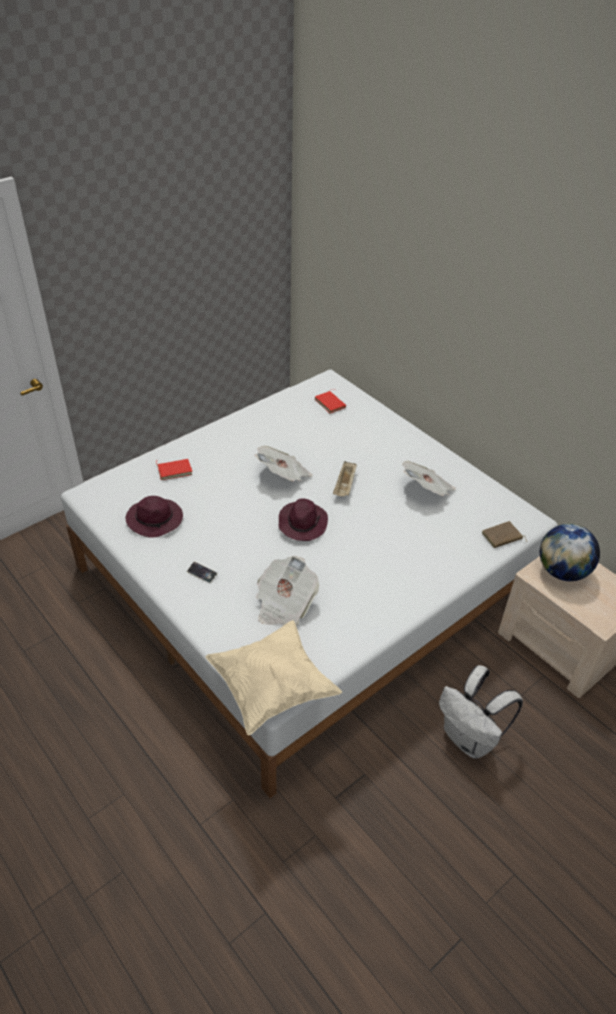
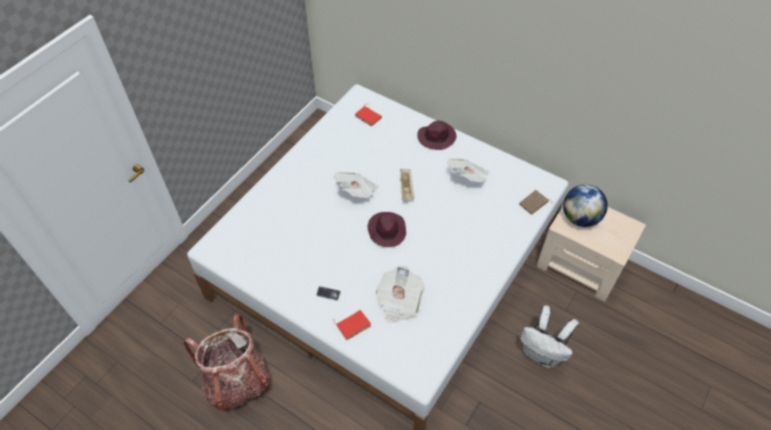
camera: 15 degrees left, 10 degrees up
purple hat [126,496,183,538] -> purple hat moved to [417,121,456,150]
red book [156,459,192,480] -> red book moved to [333,310,371,340]
beige pillow [205,620,342,735] -> none
none -> backpack [183,313,270,411]

